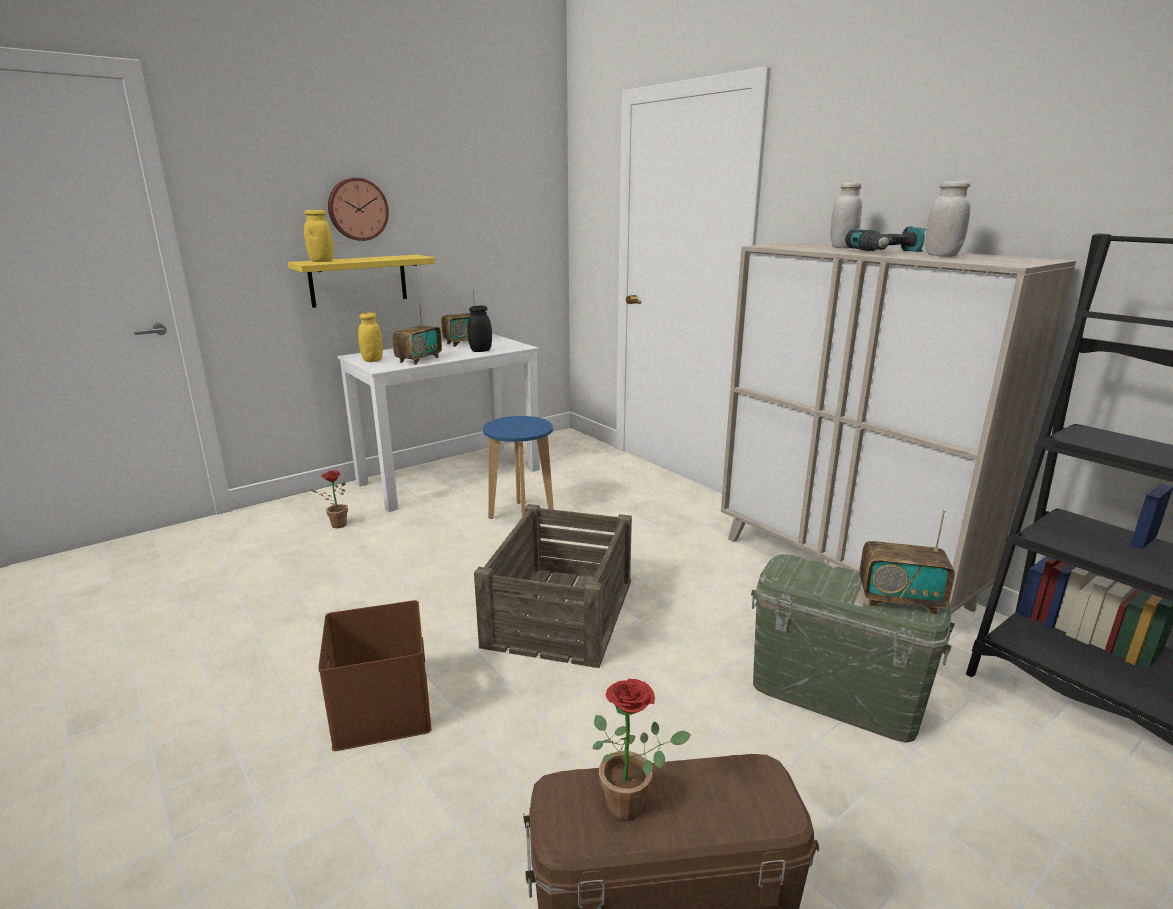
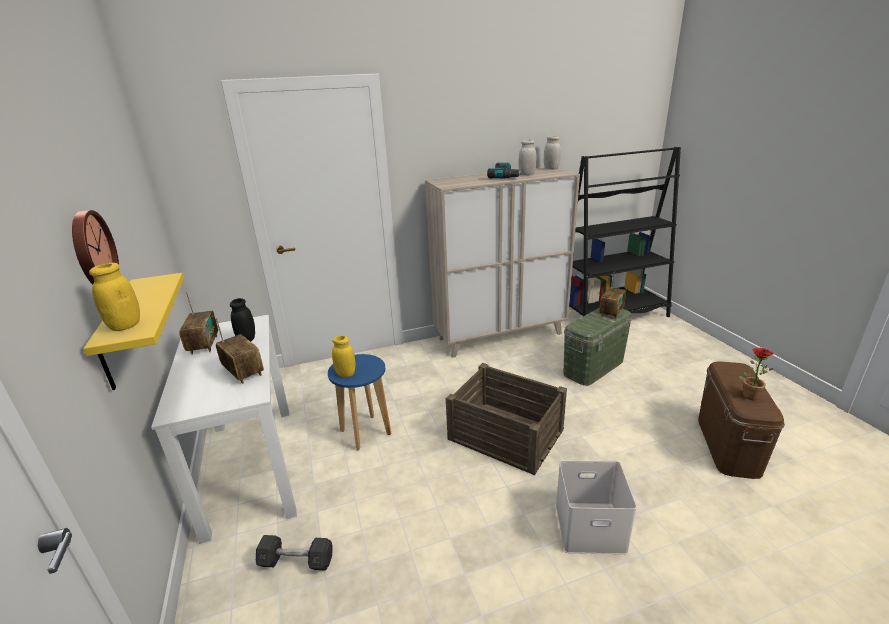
camera: 70 degrees left, 5 degrees up
potted plant [310,470,348,528] -> grey dumbbell [256,535,333,571]
brown storage box [318,600,431,751] -> white storage box [556,461,637,554]
yellow jar [358,313,383,362] -> yellow jar moved to [332,335,355,377]
white jar [830,182,862,248] -> white jar moved to [544,136,561,169]

